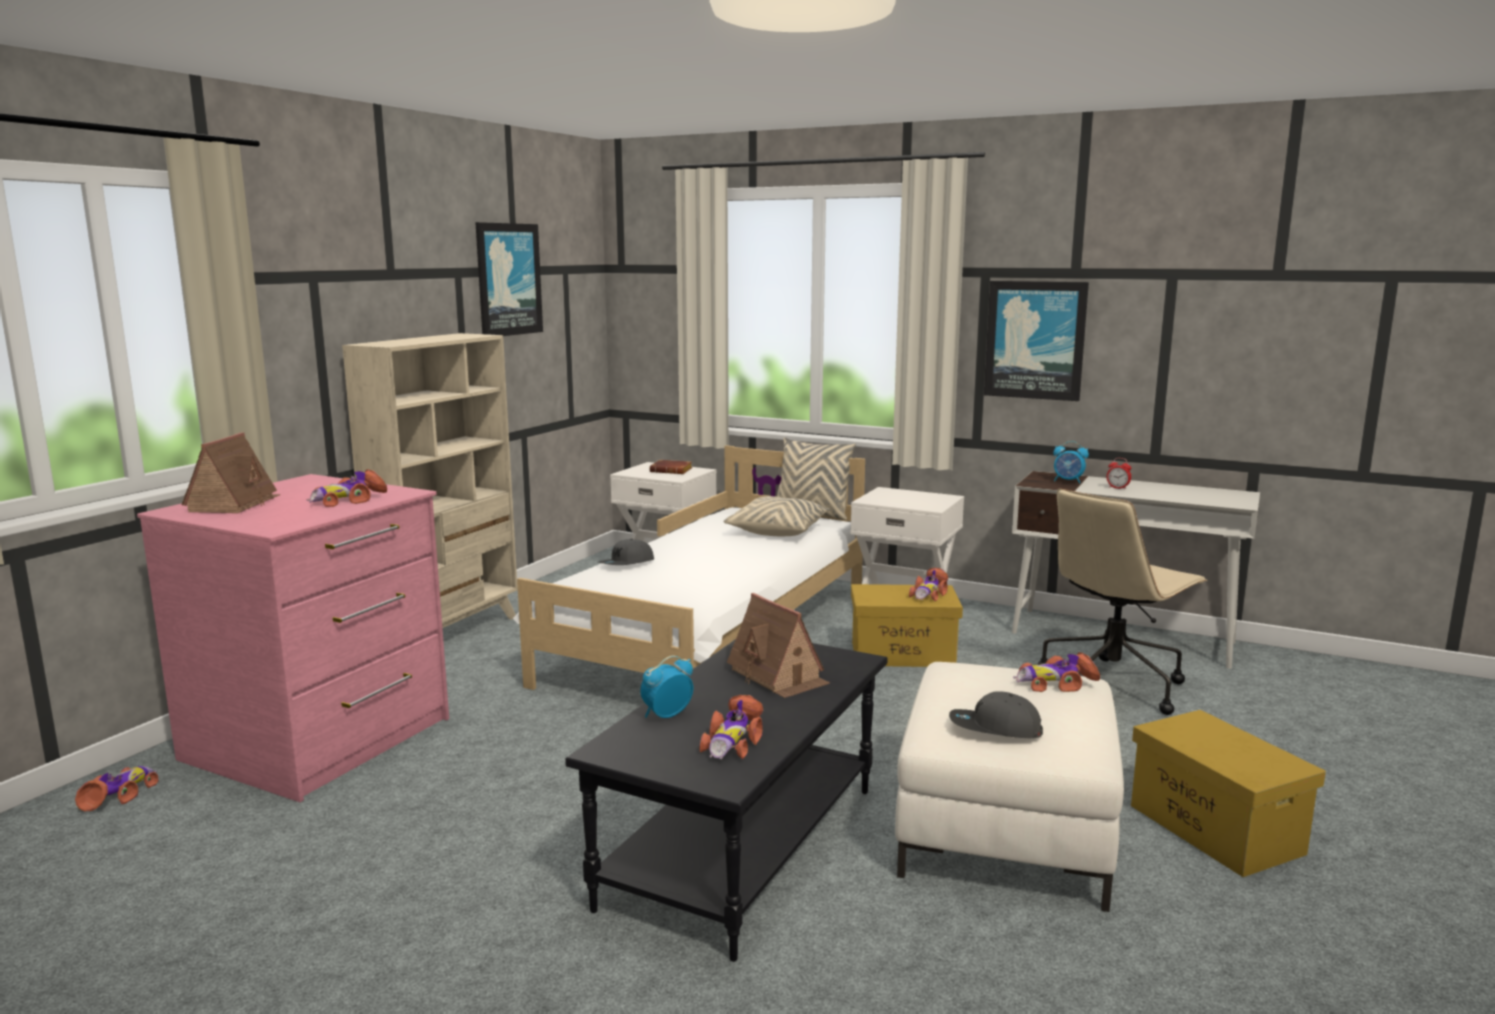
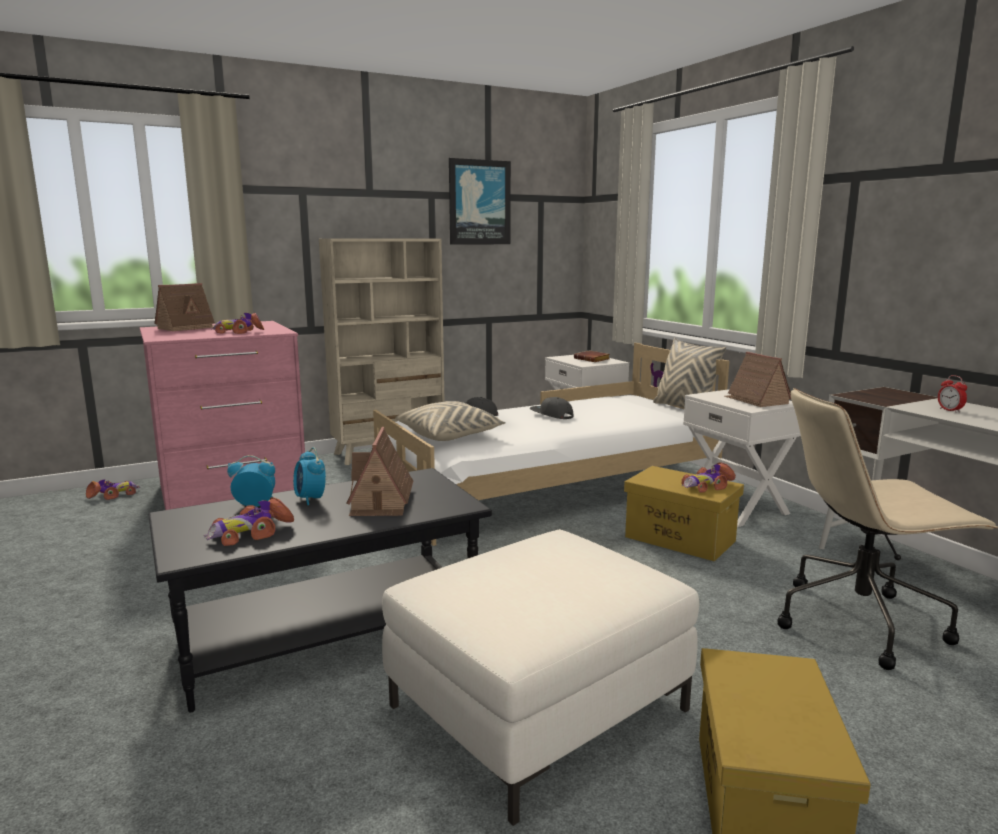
camera: 35 degrees right, 0 degrees up
beige pillow [723,496,830,536] -> beige pillow moved to [396,401,506,441]
grey cap [949,691,1043,738] -> grey cap moved to [530,397,573,419]
picture [984,281,1089,401] -> none
toy car [1013,652,1100,692] -> none
alarm clock [1053,441,1089,484] -> alarm clock moved to [293,447,326,505]
none -> toy house [724,352,791,407]

